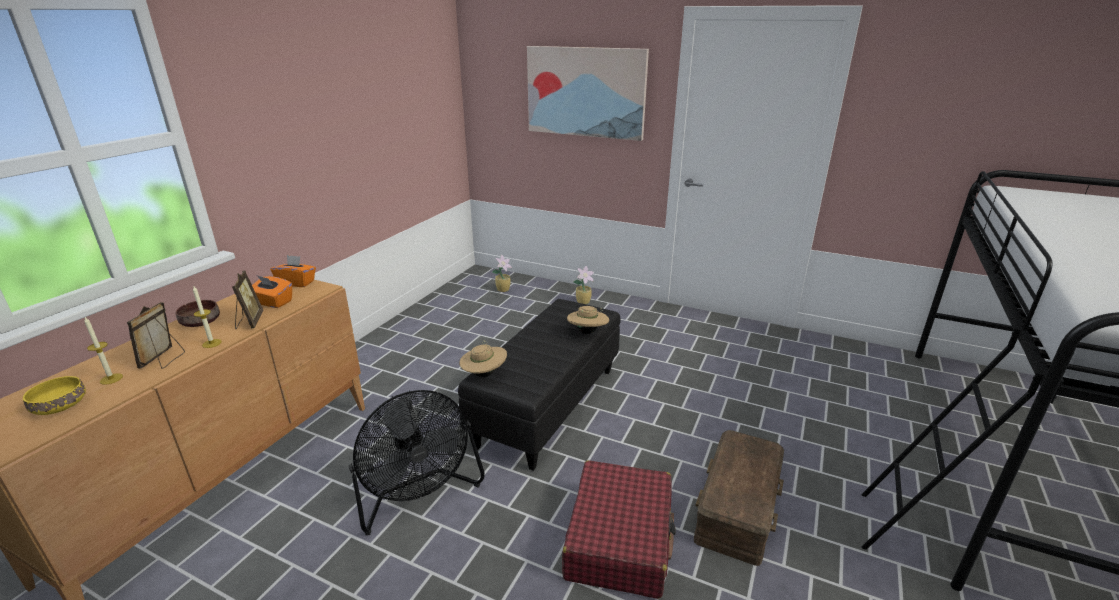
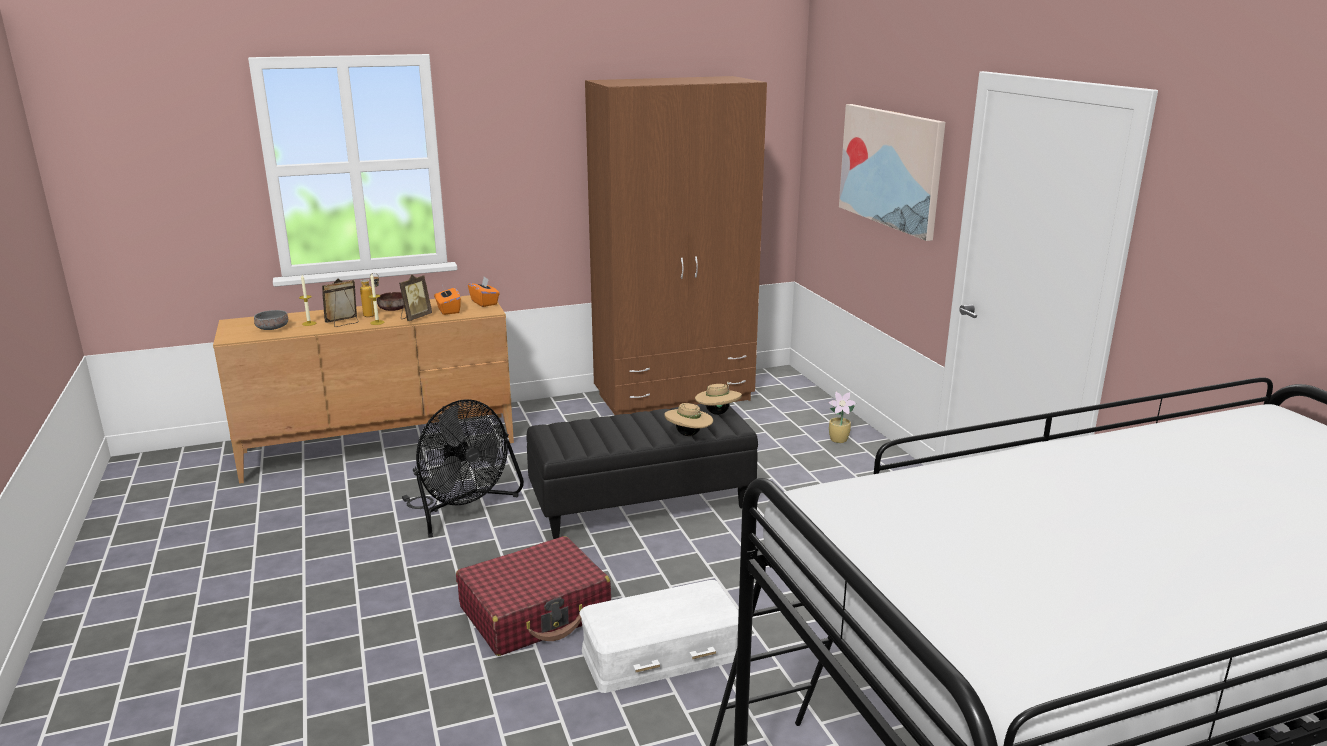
camera: 45 degrees right, 5 degrees down
yellow bowl [23,376,86,415] -> grey bowl [254,310,288,330]
black fan [349,390,485,535] -> black fan turned 60 degrees counterclockwise [402,399,524,537]
beige hat [459,340,507,377] -> beige hat moved to [695,382,742,415]
potted plant [492,255,512,292] -> none
brown storage box [694,430,784,566] -> white storage box [579,580,739,693]
none -> bottle [360,273,379,317]
none -> brown wardrobe [585,76,767,415]

